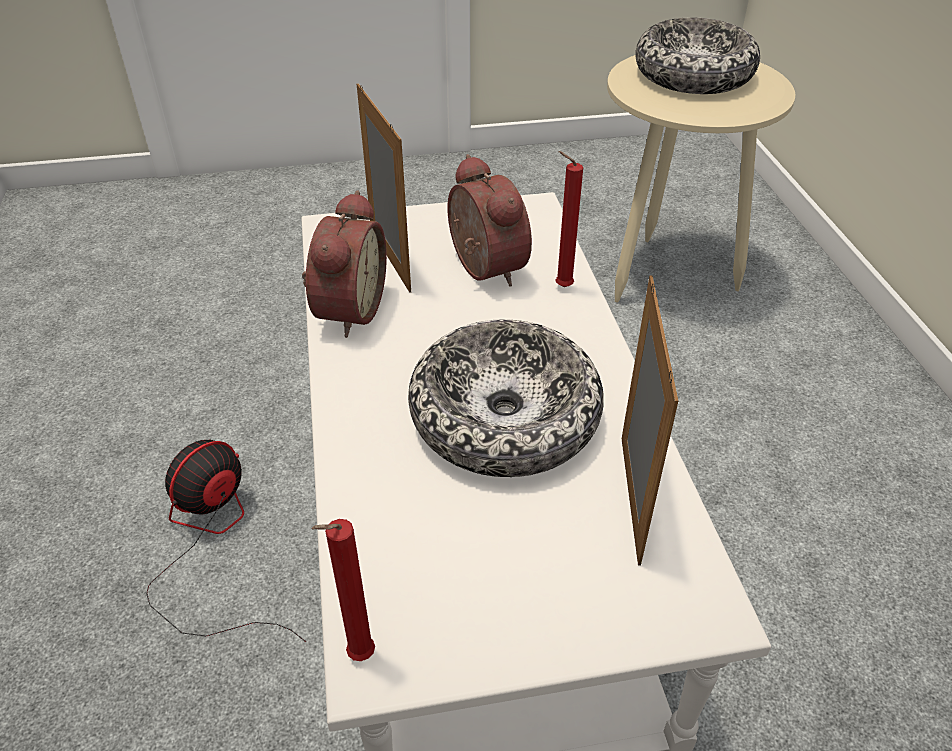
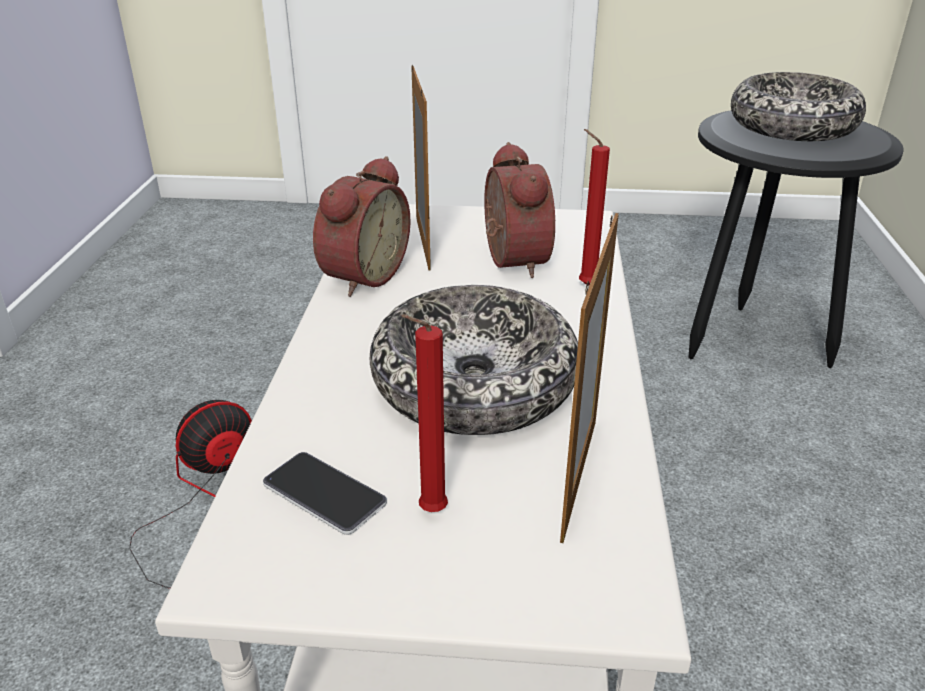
camera: 15 degrees right, 10 degrees down
red candle [311,519,375,661] -> red candle moved to [401,314,448,512]
beige side table [607,55,795,303] -> black side table [689,110,904,368]
none -> phone [263,452,387,535]

